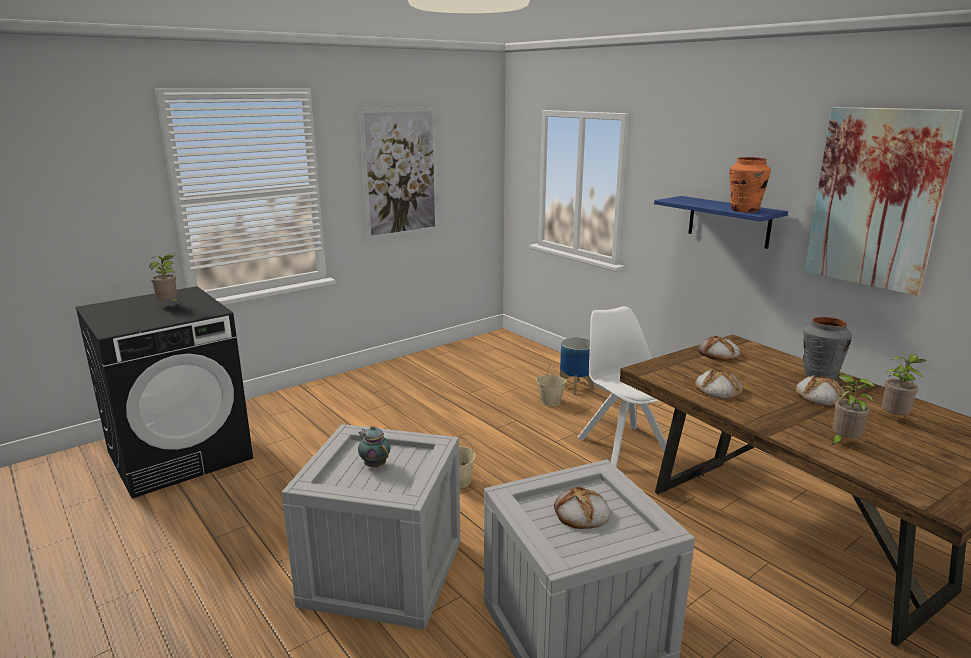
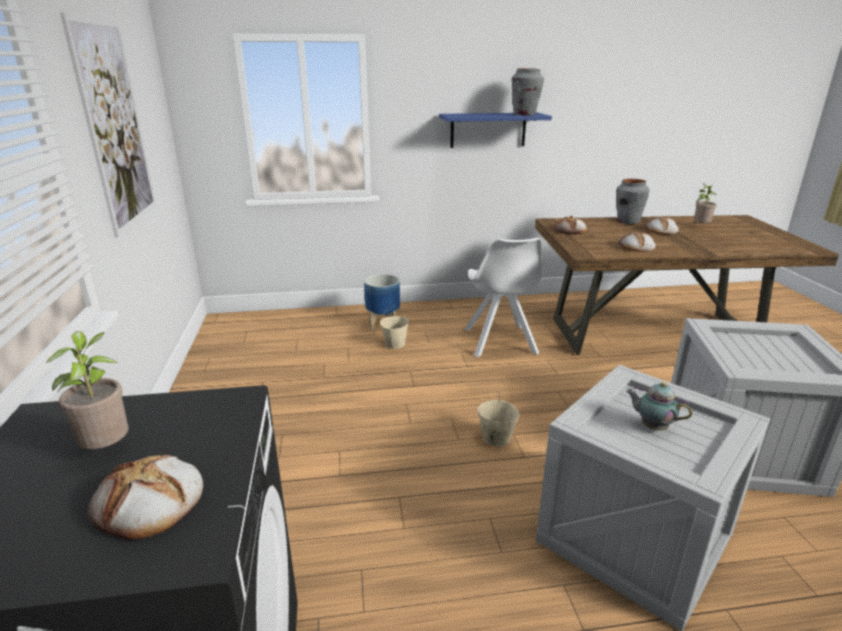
camera: 60 degrees left, 5 degrees up
teapot [358,426,390,467] -> teapot turned 45 degrees clockwise [626,382,692,430]
bread [554,487,610,529] -> bread moved to [88,455,203,540]
white chair [577,306,667,467] -> white chair turned 105 degrees counterclockwise [465,238,542,357]
orange vase [729,157,771,212] -> grey vase [512,68,544,116]
picture [804,107,963,296] -> none
potted plant [831,374,875,446] -> none

